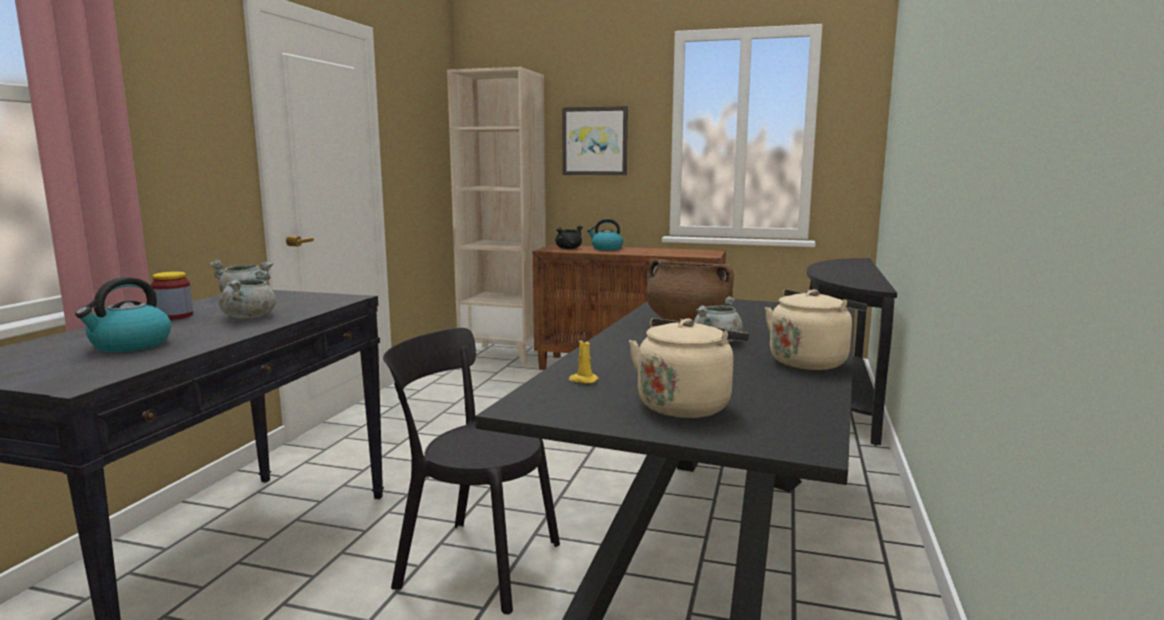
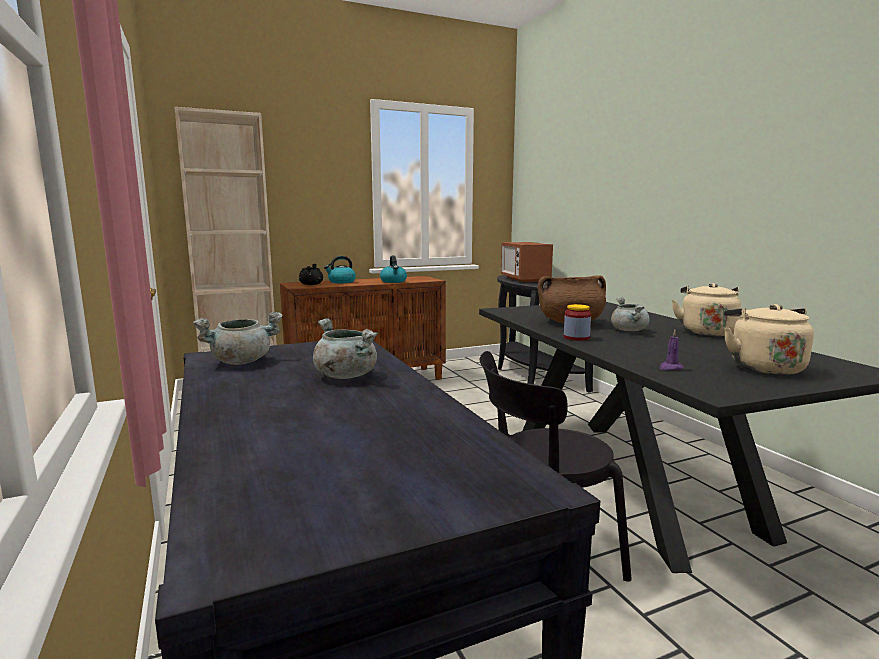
camera: 40 degrees left, 0 degrees up
kettle [75,277,171,352] -> kettle moved to [380,256,407,283]
jar [151,271,193,320] -> jar moved to [564,304,591,341]
picture [562,106,628,175] -> none
yellow candle [569,332,599,383] -> purple candle [659,330,684,370]
none -> microwave [501,242,553,282]

